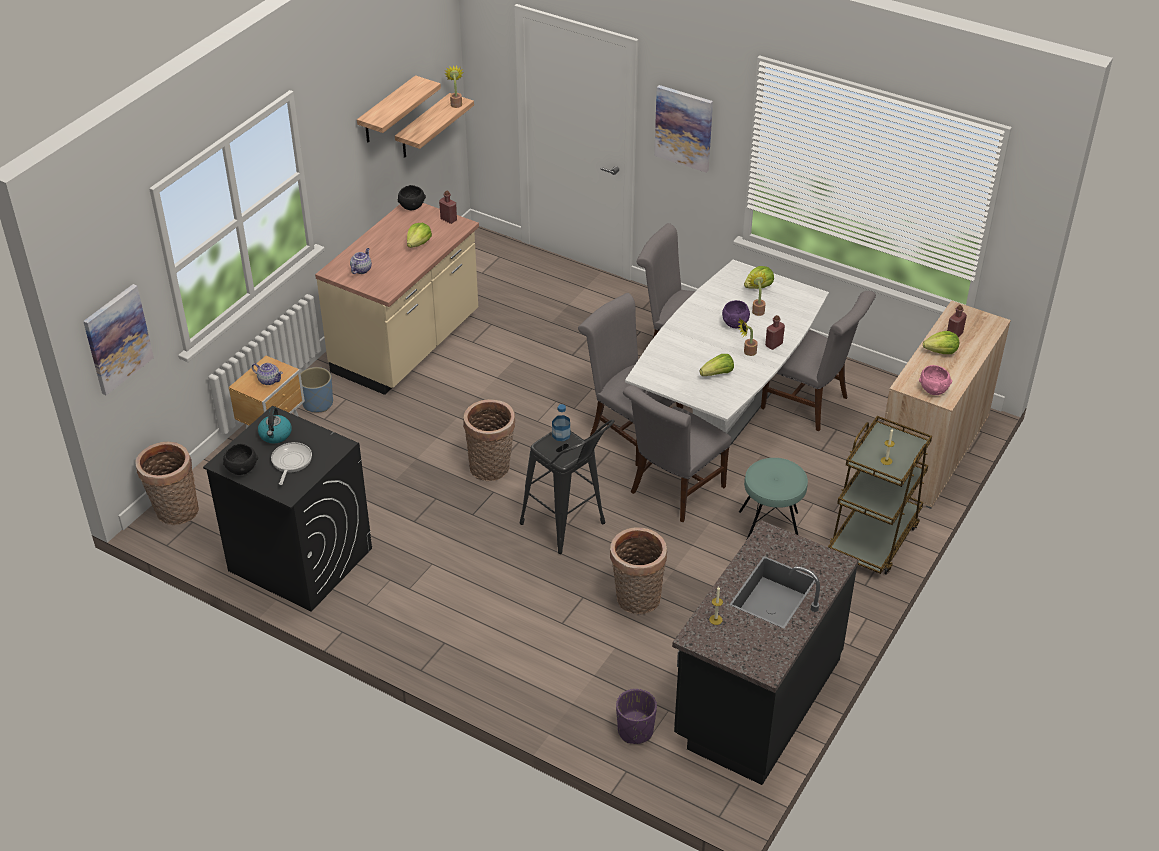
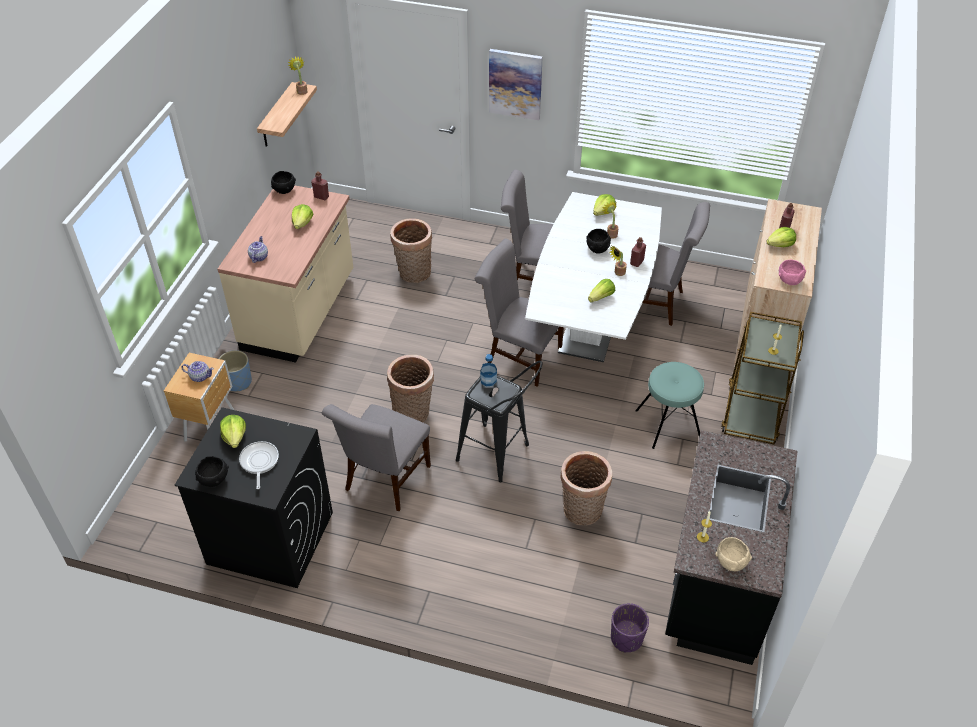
camera: 15 degrees left, 5 degrees up
picture [83,284,154,396] -> none
basket [135,442,199,525] -> basket moved to [390,218,432,283]
kettle [258,407,292,443] -> lettuce [220,415,246,448]
shelf [357,75,441,143] -> none
grey chair [623,385,732,522] -> grey chair moved to [322,404,431,511]
purple bowl [722,300,750,328] -> black bowl [586,229,611,253]
none -> beige bowl [715,537,752,572]

